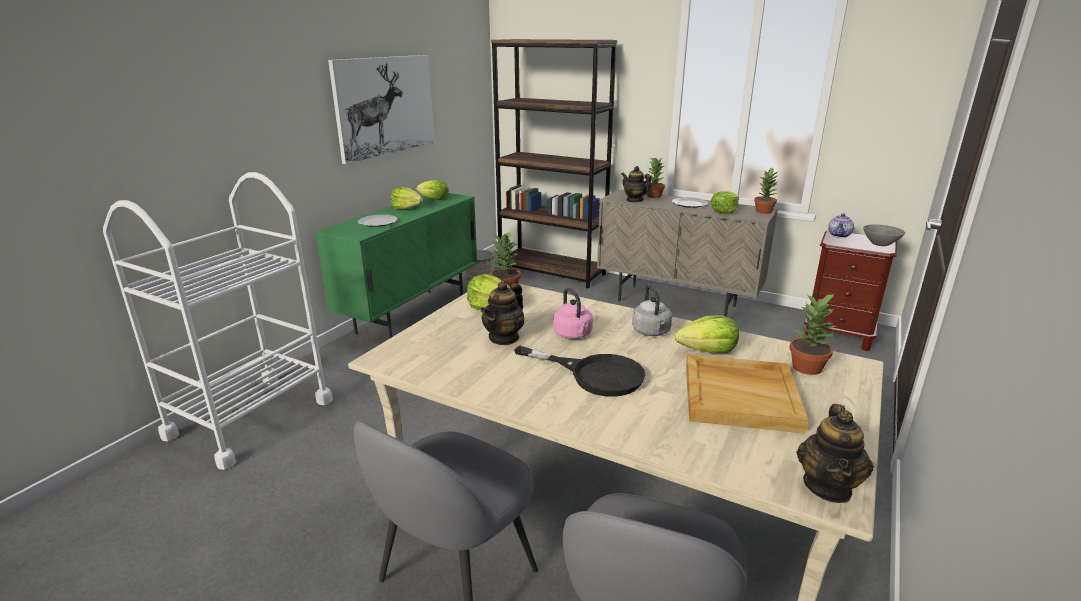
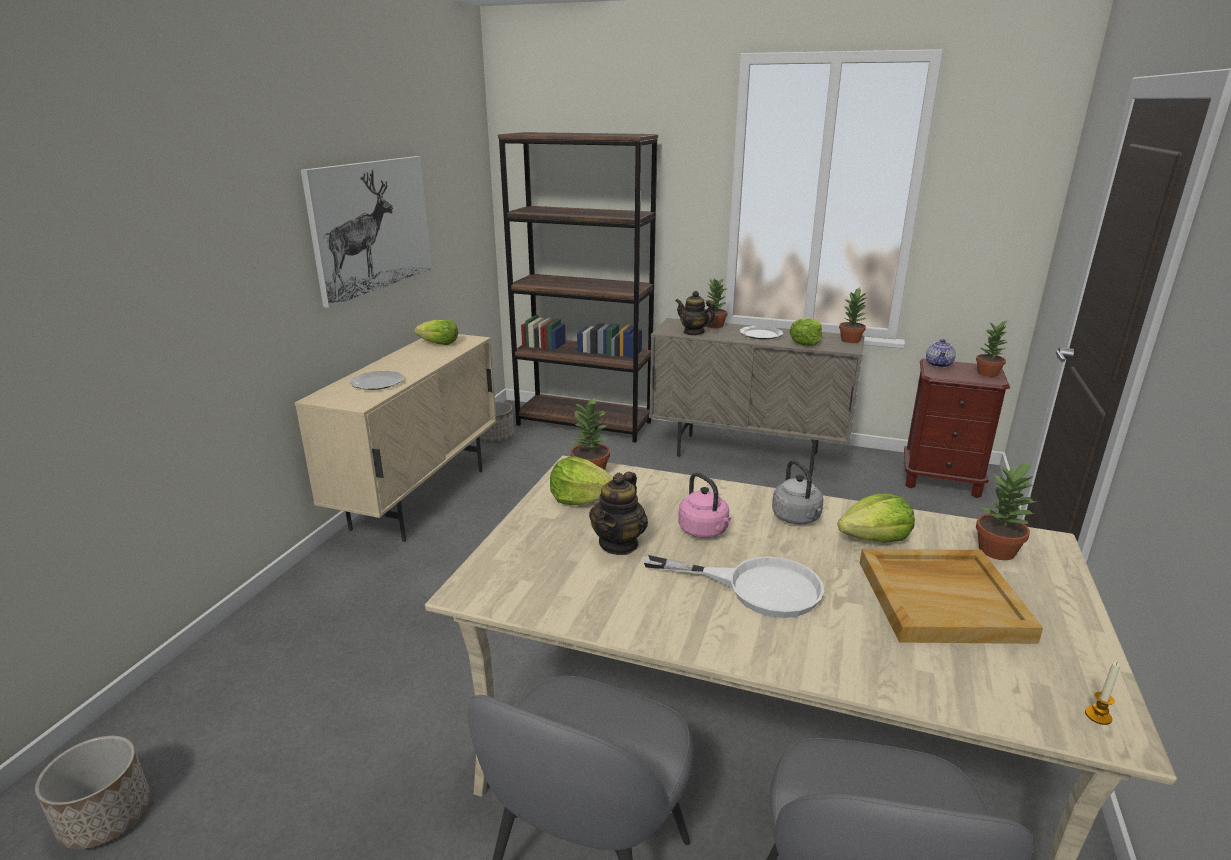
camera: 10 degrees left, 0 degrees up
white cart [103,172,333,470] -> none
green cabinet [315,193,477,339] -> beige cabinet [295,334,497,542]
lettuce [391,187,424,209] -> none
black frying pan [514,346,645,397] -> white frying pan [644,555,824,618]
teapot [797,404,874,503] -> candle [1085,662,1121,725]
grey bowl [863,224,905,246] -> potted plant [976,321,1008,377]
none -> planter [35,736,150,850]

